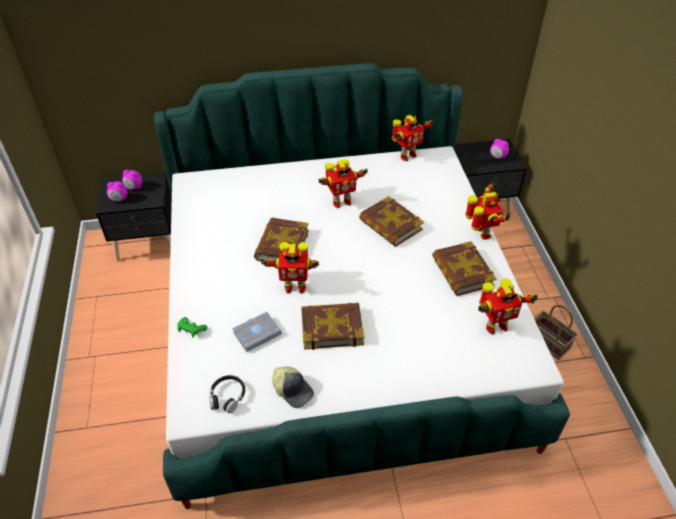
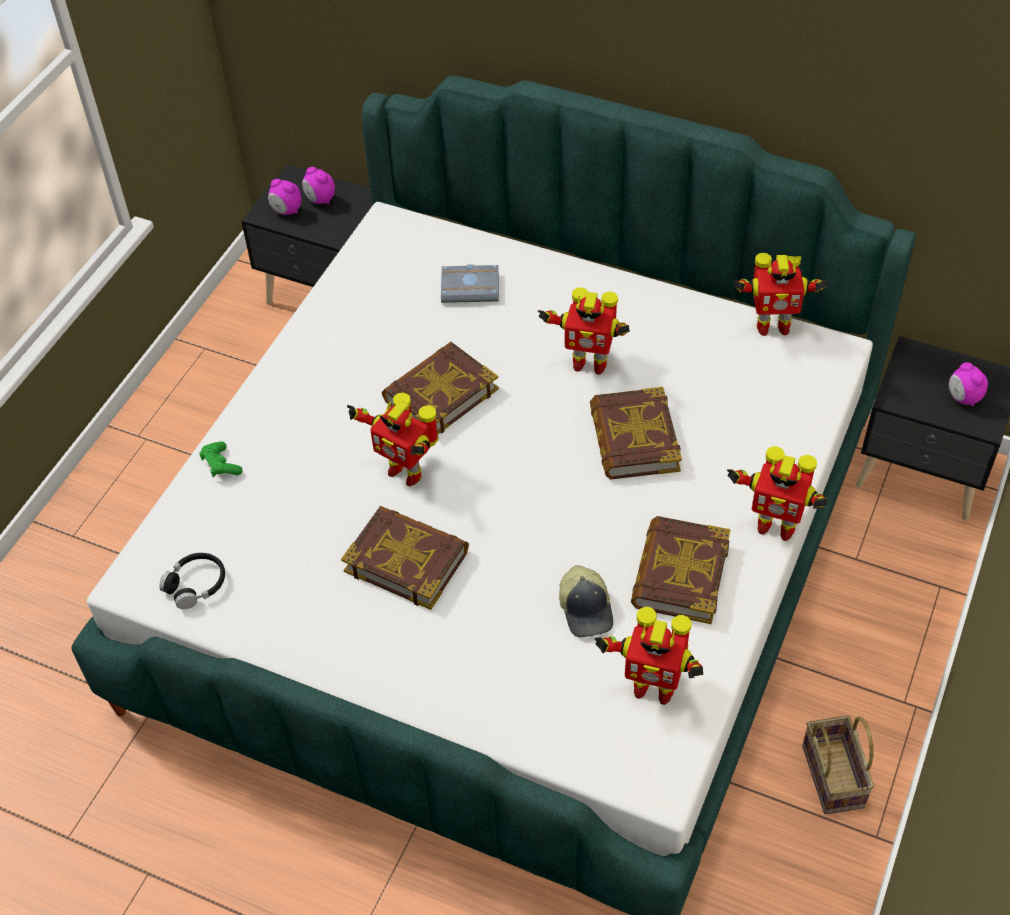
camera: 35 degrees right, 5 degrees up
grey book [232,312,282,352] -> grey book moved to [441,264,499,303]
cap [272,367,314,408] -> cap moved to [559,565,613,637]
toy robot [465,181,510,240] -> toy robot turned 90 degrees clockwise [727,446,827,541]

